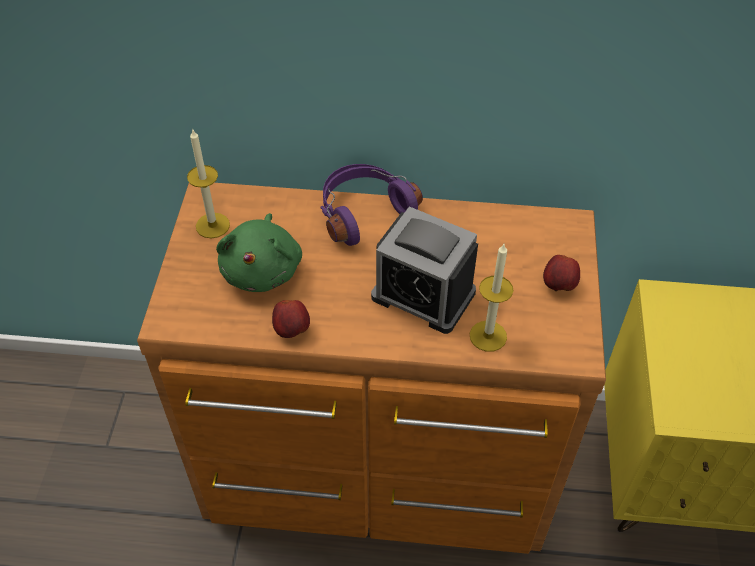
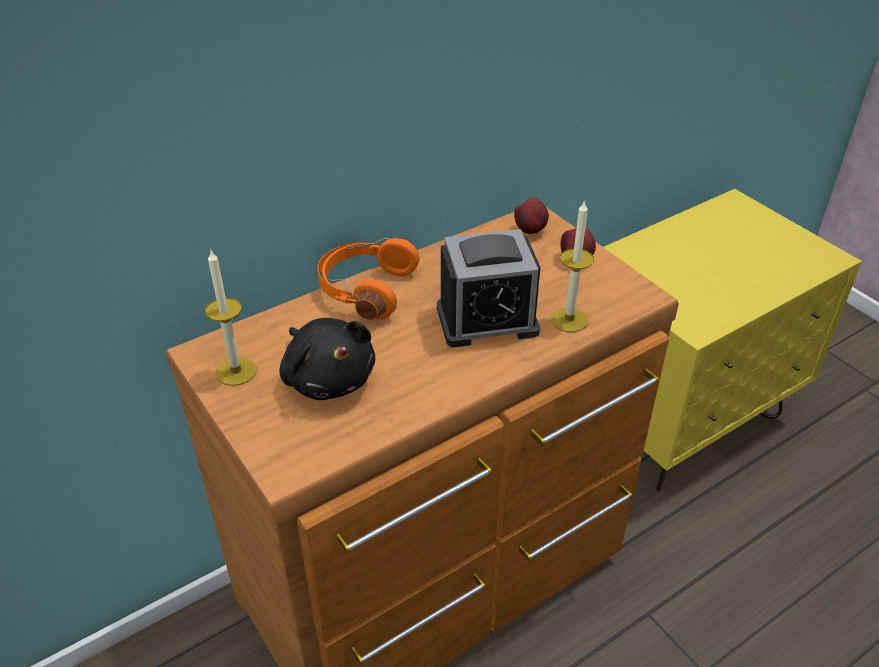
camera: 40 degrees left, 10 degrees down
green plush toy [216,213,302,292] -> black plush toy [280,318,375,400]
apple [272,300,310,338] -> apple moved to [514,198,549,234]
purple headphones [320,164,423,246] -> orange headphones [317,238,419,320]

